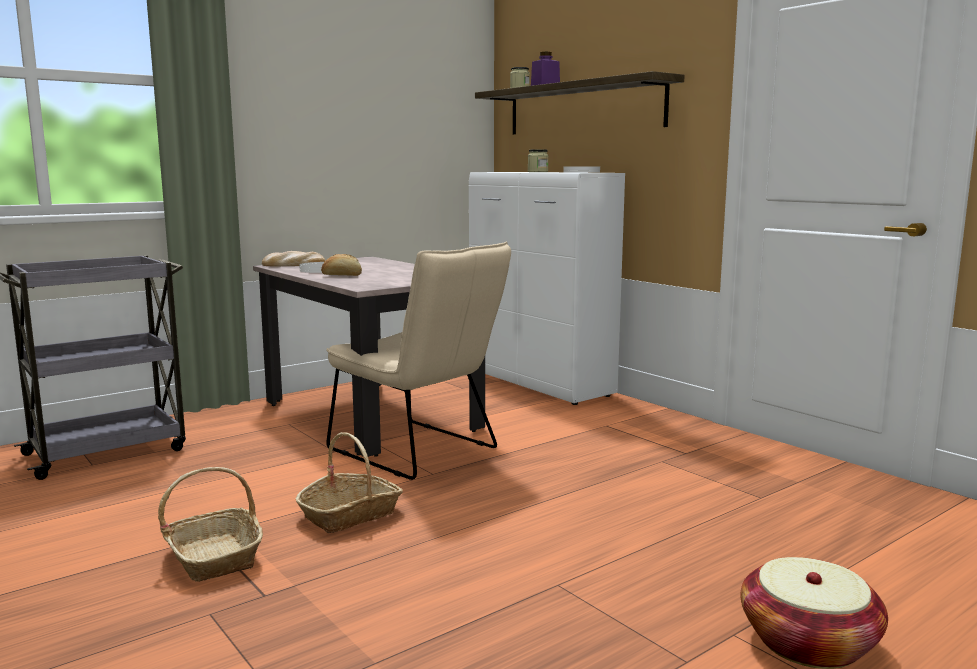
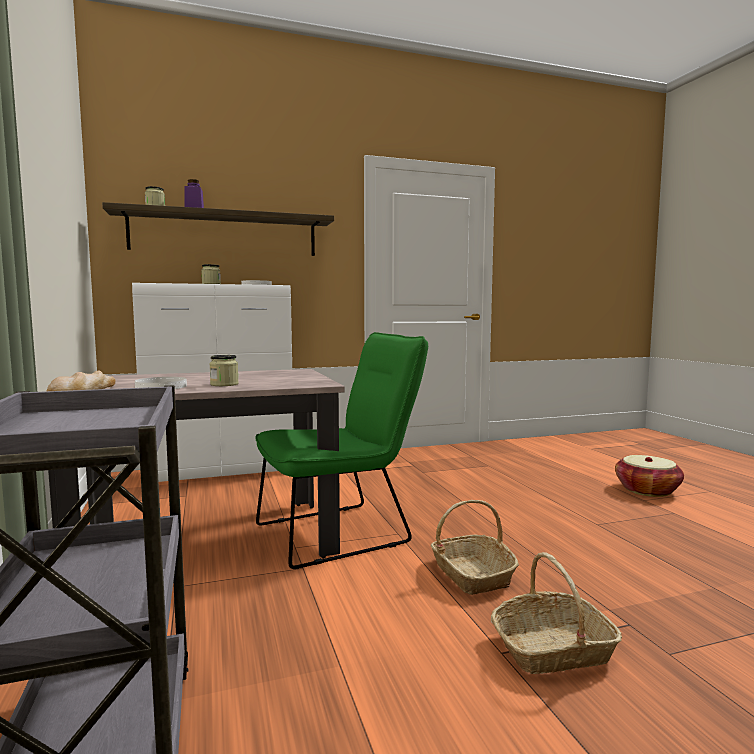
camera: 70 degrees left, 5 degrees down
bread [321,254,362,276] -> jar [209,355,239,386]
beige chair [326,241,511,480] -> green chair [255,332,428,569]

